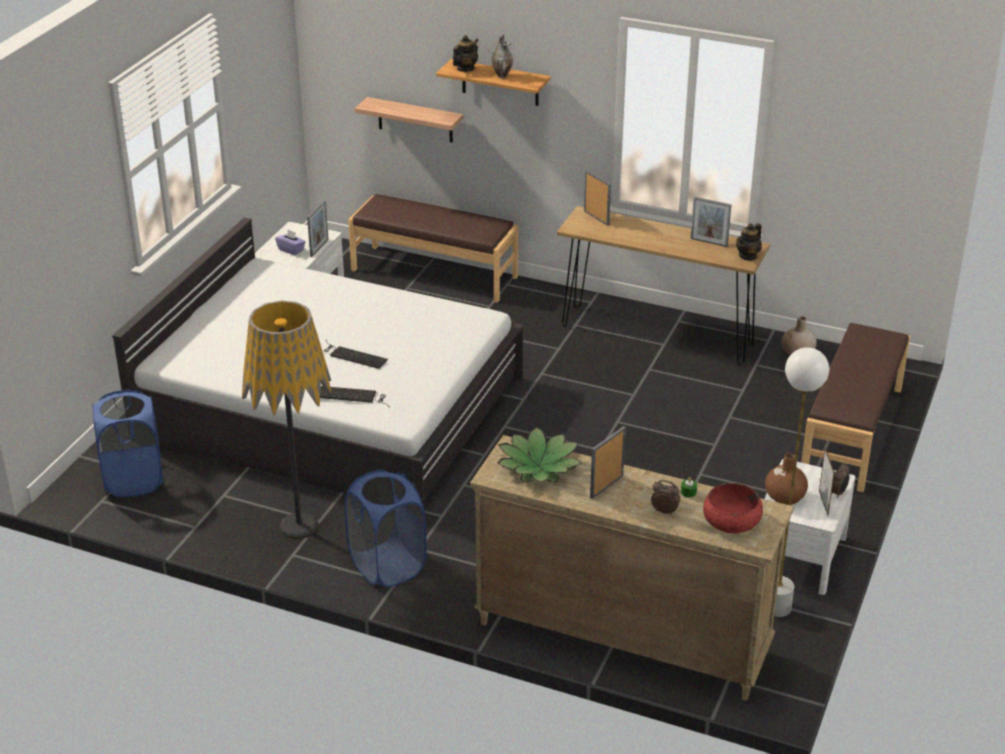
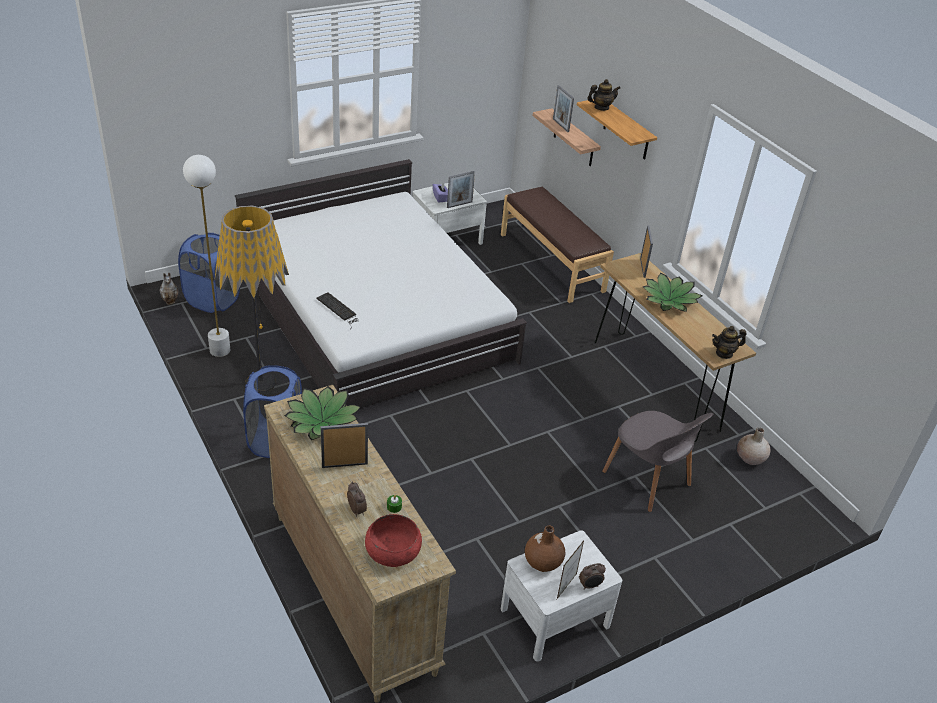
camera: 35 degrees right, 5 degrees up
keyboard [323,340,388,369] -> none
vase [492,34,513,78] -> vase moved to [160,273,178,305]
picture frame [690,197,731,247] -> picture frame moved to [553,85,574,132]
white floor lamp [774,347,829,617] -> white floor lamp moved to [183,155,231,357]
brown bench [801,323,910,492] -> none
none -> grey chair [602,411,713,512]
none -> potted plant [643,273,702,312]

